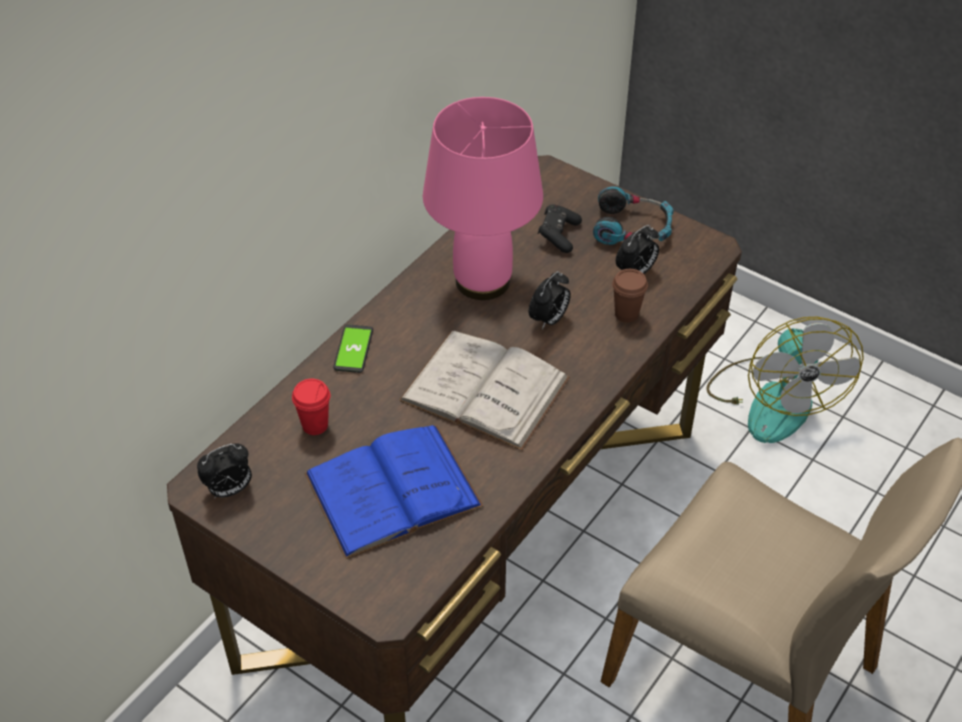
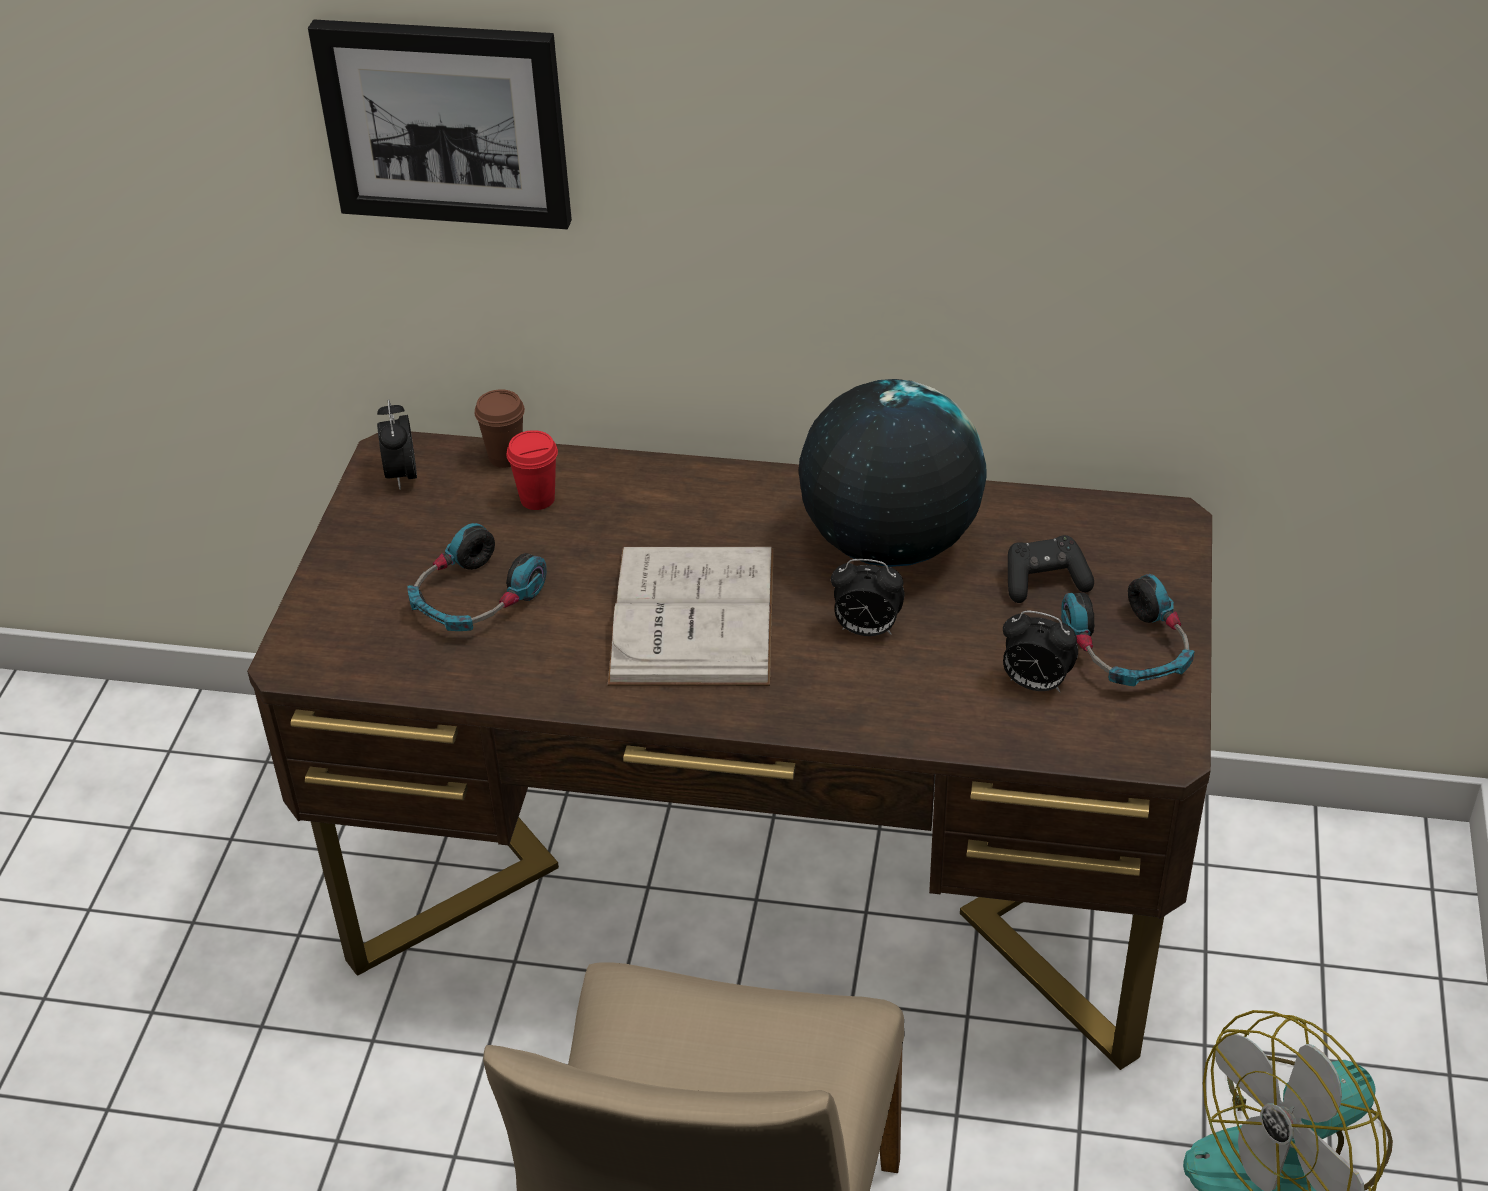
camera: 65 degrees right, 5 degrees down
alarm clock [197,443,252,498] -> alarm clock turned 45 degrees clockwise [377,399,417,490]
blue book [304,425,483,559] -> headphones [407,523,547,631]
phone [333,325,373,373] -> none
pink table lamp [423,97,543,300] -> globe [799,379,987,567]
brown cup [612,269,648,323] -> brown cup moved to [475,389,525,468]
none -> picture [308,20,572,229]

